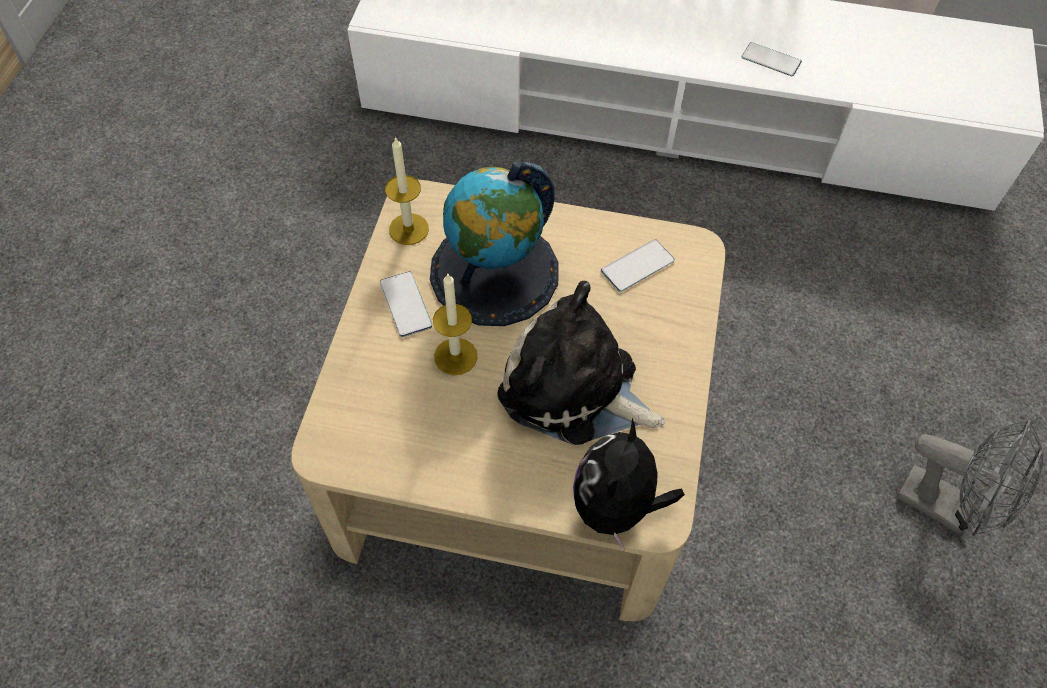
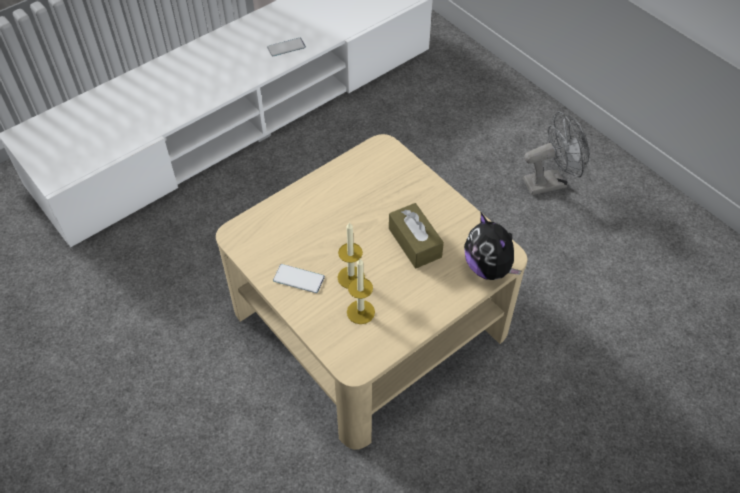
camera: 50 degrees left, 5 degrees down
candle [385,136,429,245] -> candle moved to [347,259,375,324]
globe [430,162,559,326] -> none
plush toy [497,281,665,445] -> brown tissue box [389,203,444,268]
phone [601,239,675,292] -> none

